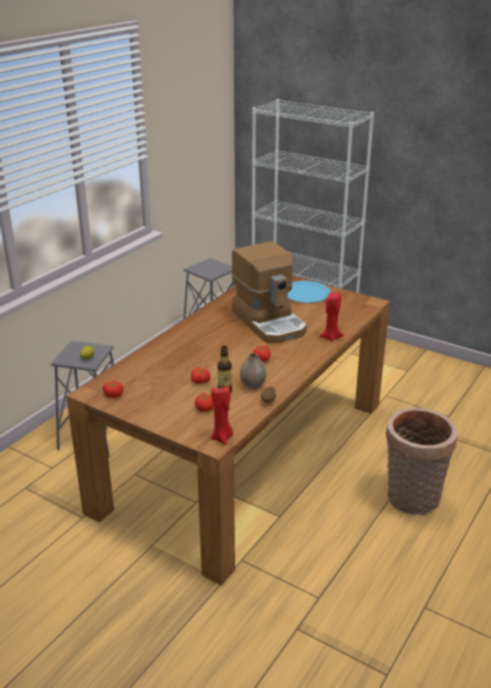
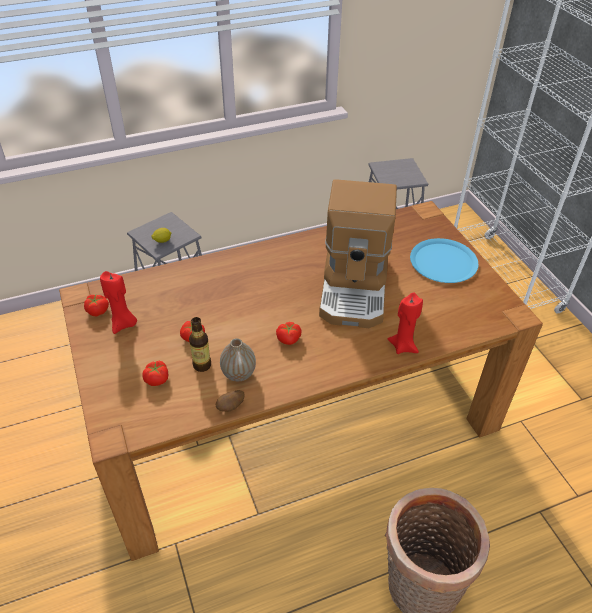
camera: 35 degrees right, 15 degrees up
red candle [211,386,233,445] -> red candle moved to [100,271,137,334]

